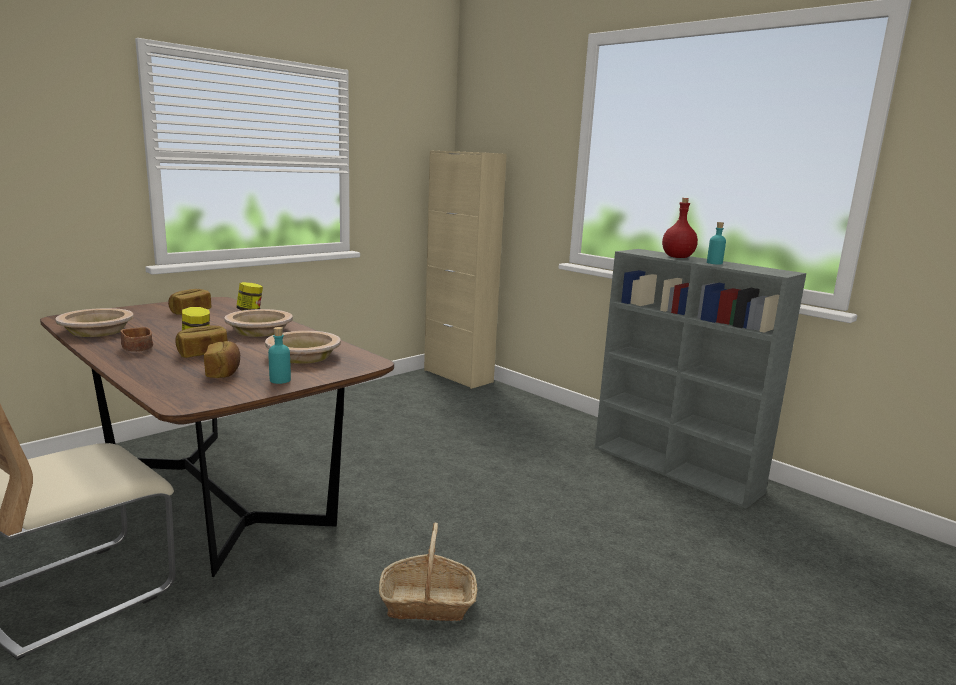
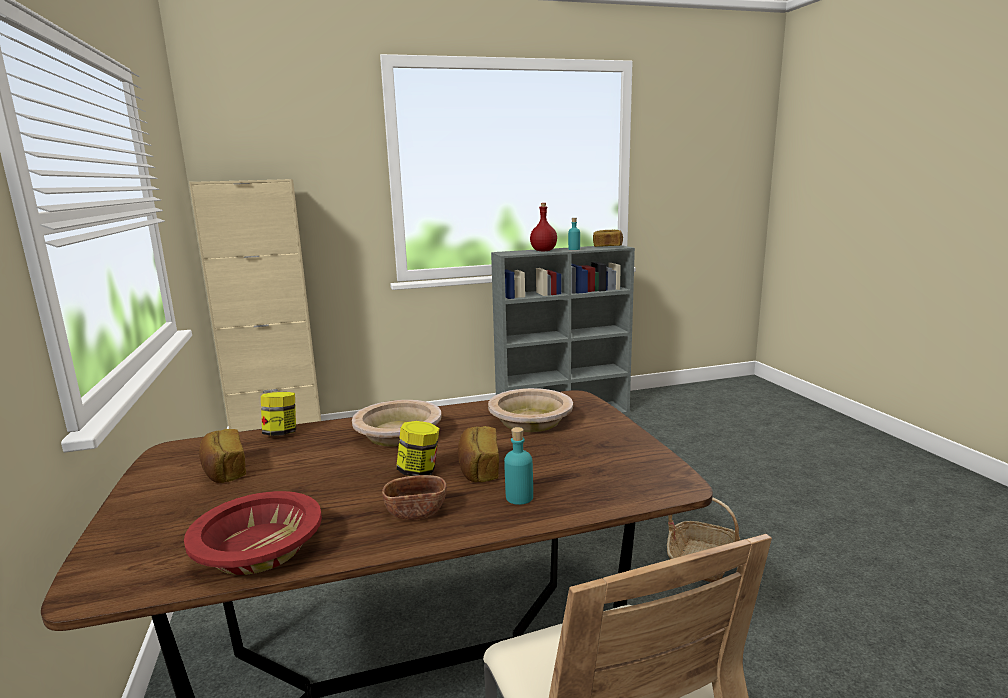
camera: 60 degrees left, 0 degrees up
beige bowl [56,308,134,337] -> red bowl [184,491,322,575]
bread [204,341,240,378] -> bread moved to [593,230,623,247]
turquoise bottle [268,327,291,384] -> turquoise bottle moved to [504,427,533,505]

